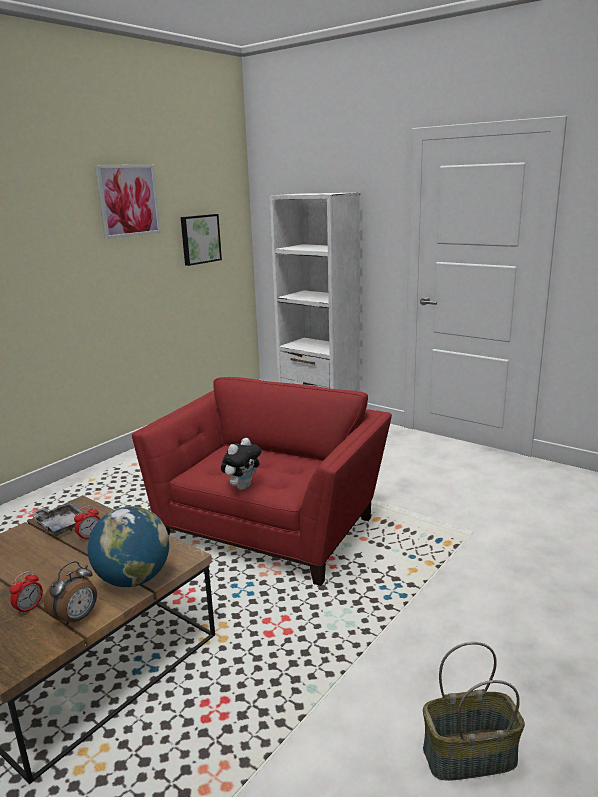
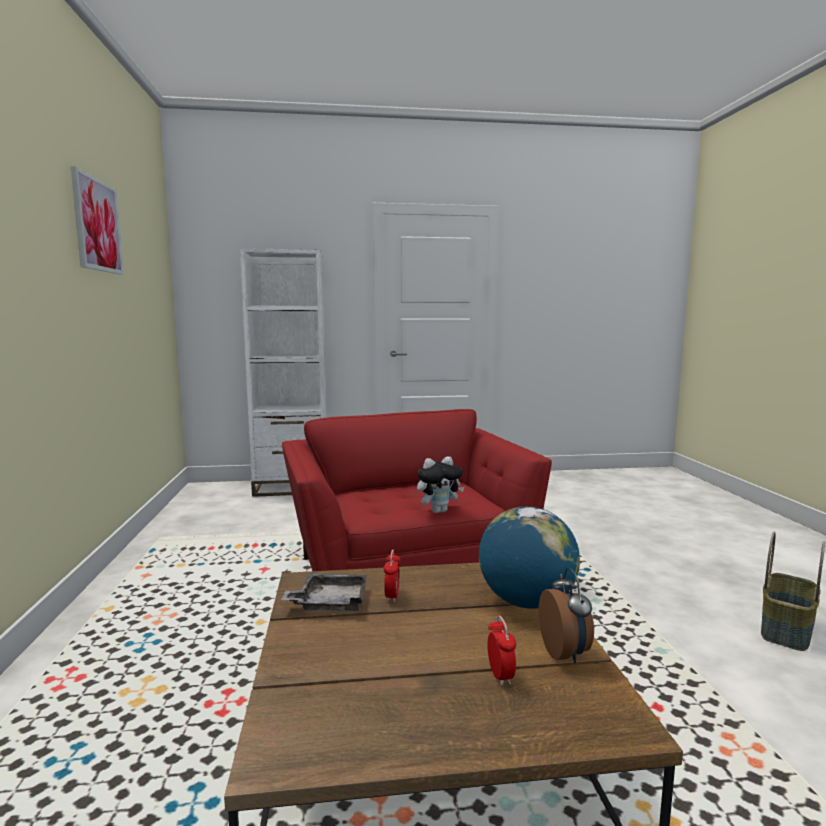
camera: 45 degrees left, 10 degrees down
picture [181,214,222,266] -> none
plush toy [221,438,261,490] -> plush toy turned 75 degrees clockwise [417,456,464,513]

